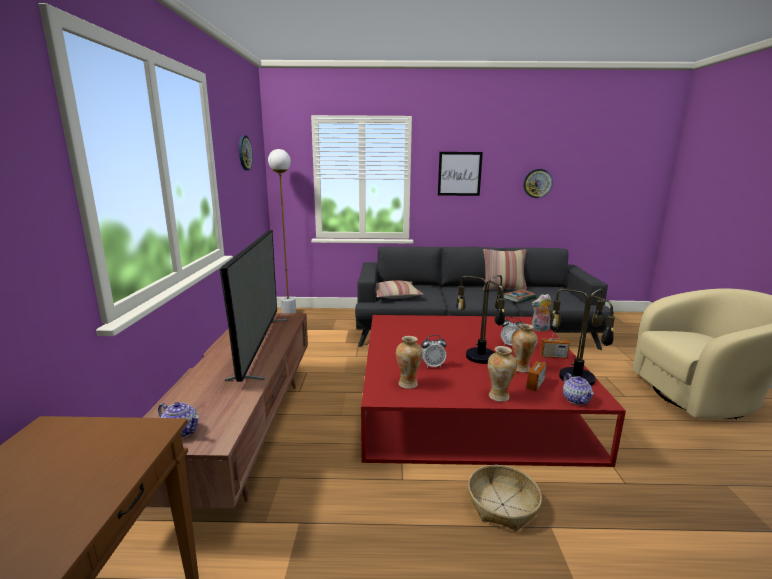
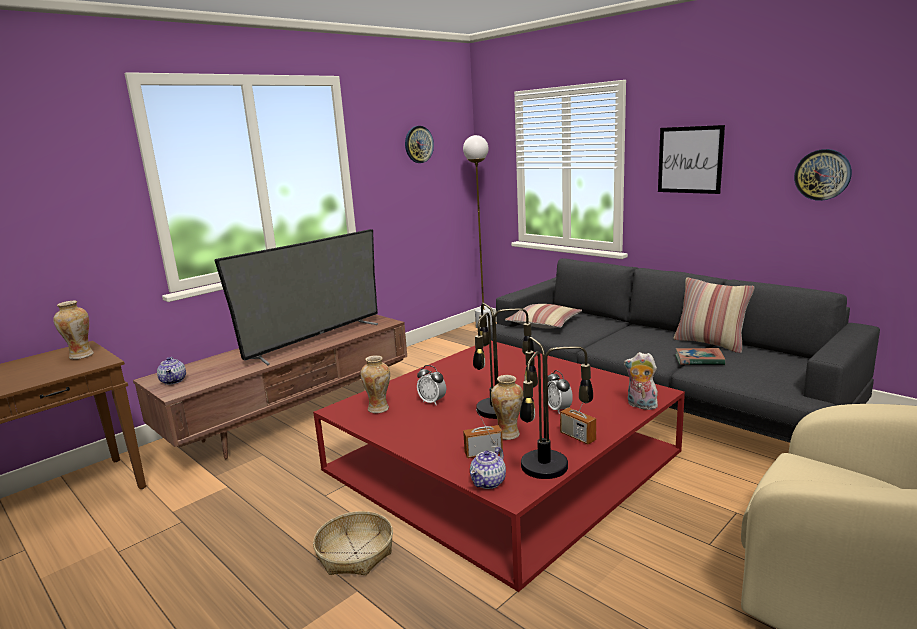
camera: 45 degrees right, 0 degrees up
vase [488,346,517,402] -> vase moved to [53,301,94,360]

